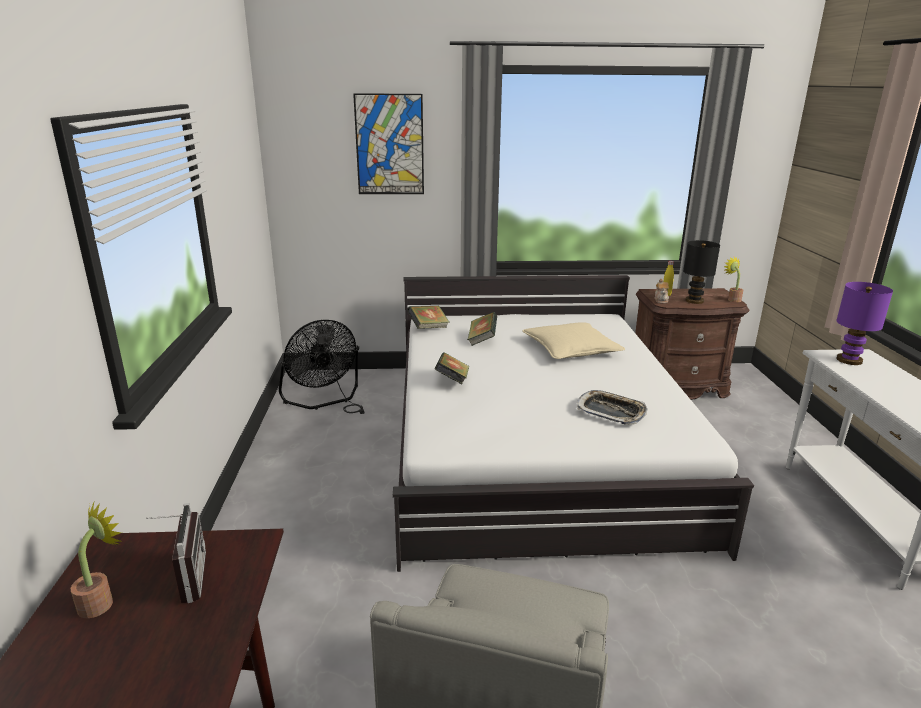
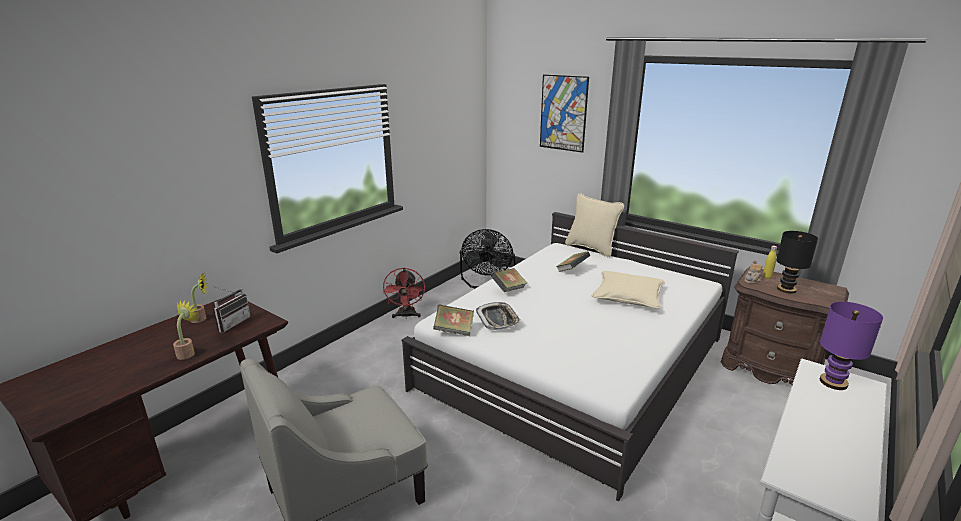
camera: 40 degrees right, 0 degrees up
book [407,306,450,329] -> book moved to [433,304,474,336]
tray [577,390,648,425] -> tray moved to [476,302,521,330]
potted plant [724,257,743,302] -> potted plant moved to [173,300,198,360]
none -> red fan [383,268,425,318]
none -> beige pillow [565,193,624,257]

